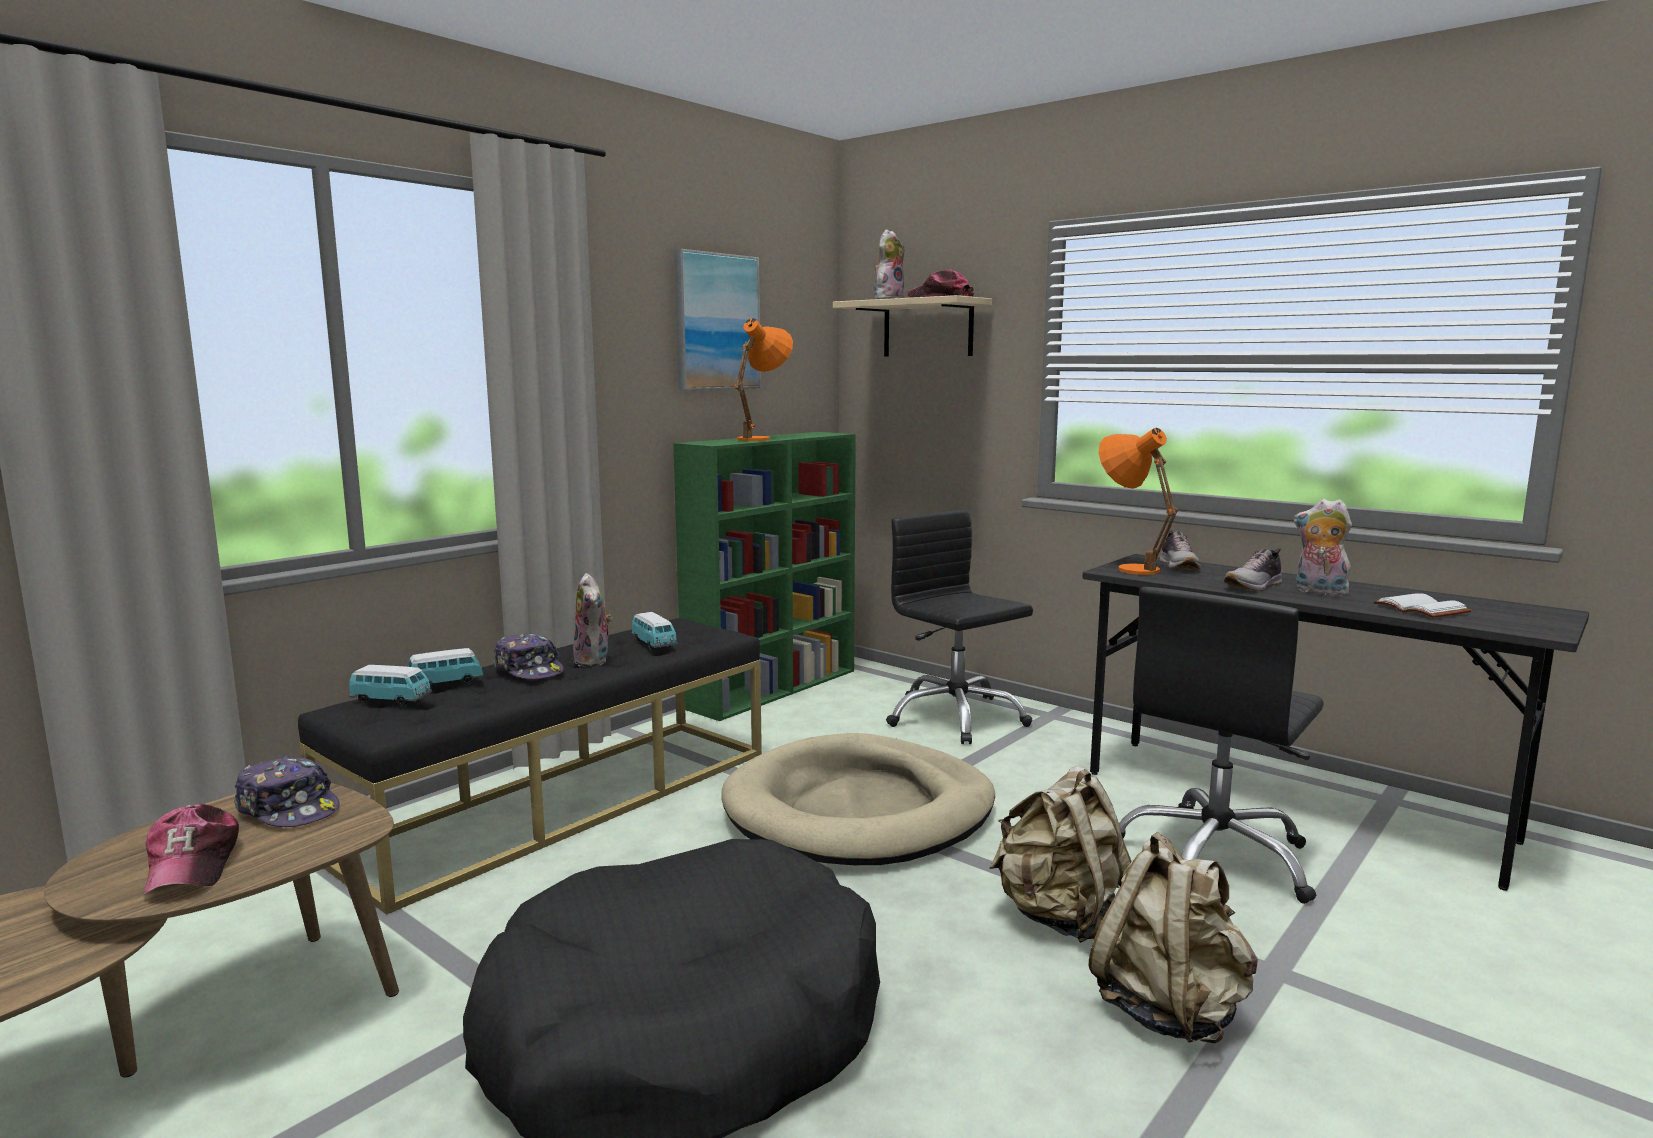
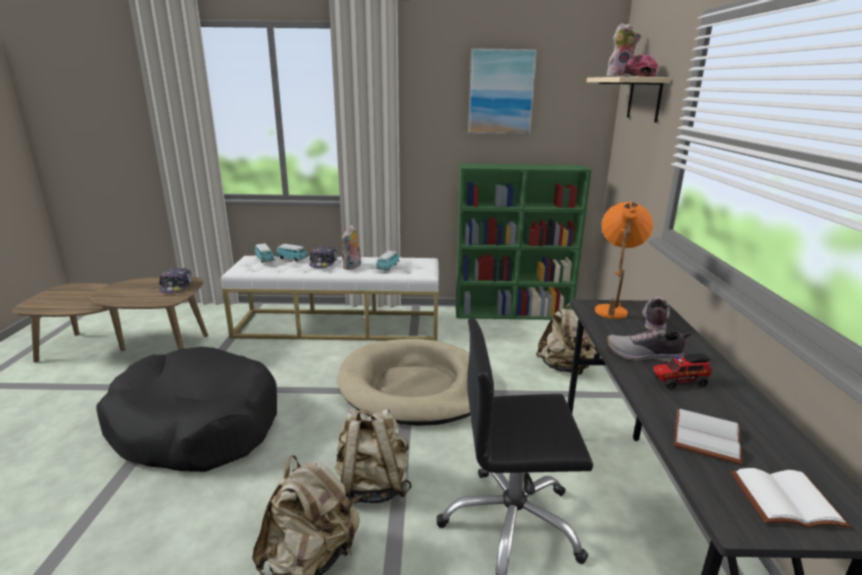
camera: 50 degrees right, 10 degrees up
cap [143,804,239,895] -> none
black bench [298,618,762,915] -> white bench [221,256,439,341]
orange table lamp [734,318,793,441] -> none
black office chair [886,510,1033,744] -> beige backpack [536,303,598,375]
shoe [1160,530,1201,570] -> shoe turned 150 degrees clockwise [642,296,670,330]
plush toy [1294,499,1352,596] -> toy truck [653,353,712,390]
none -> white book [731,468,851,528]

